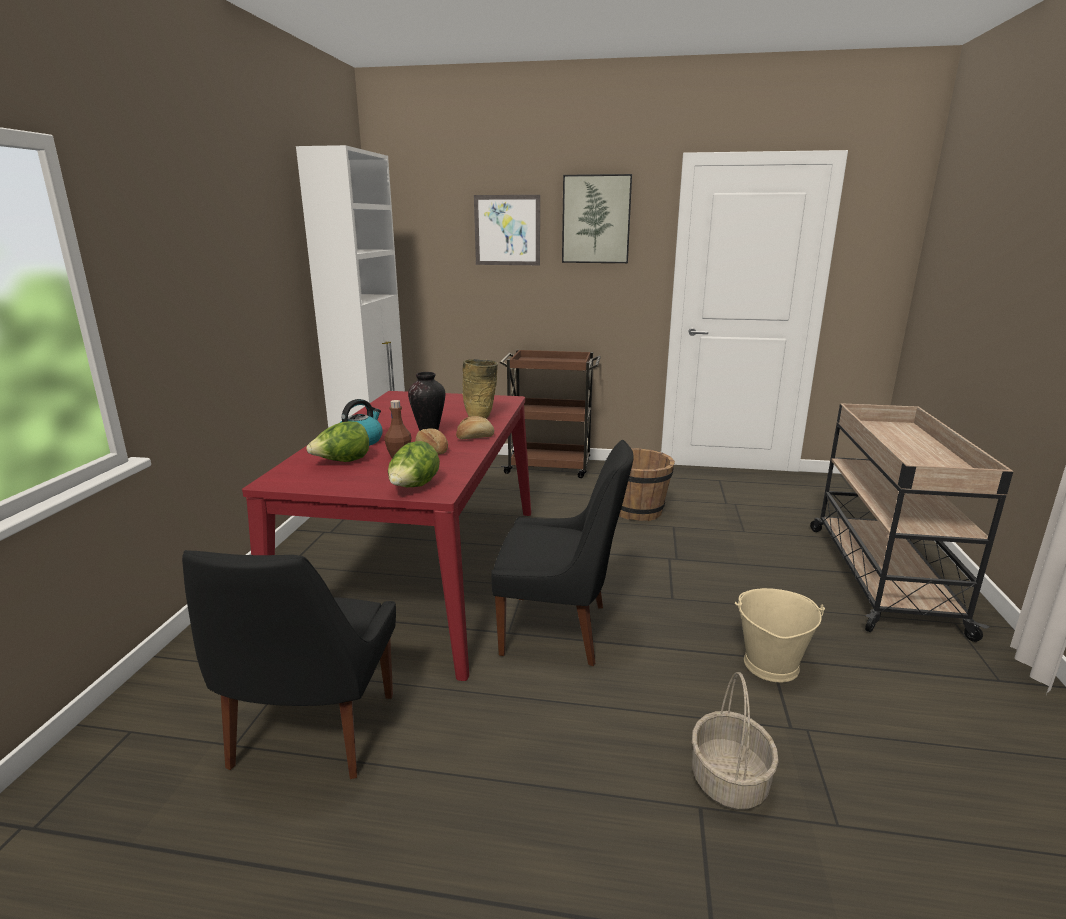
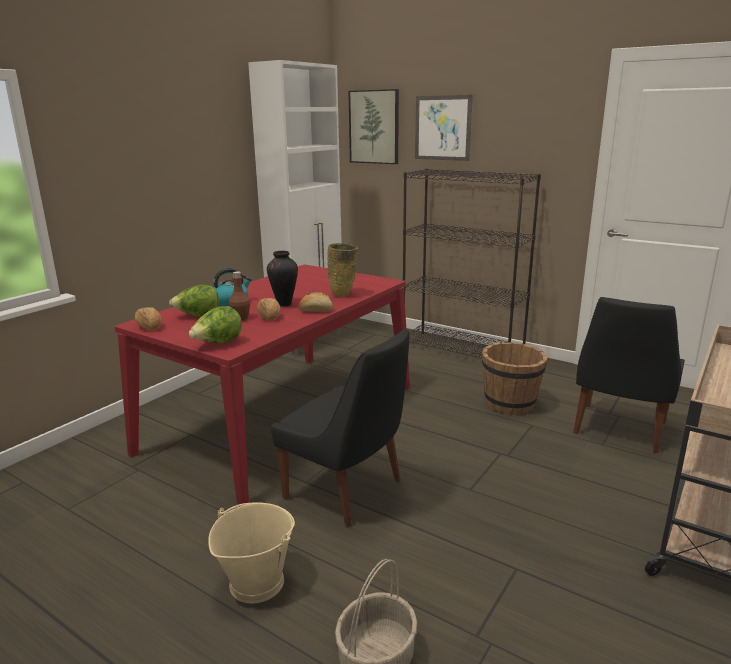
camera: 25 degrees right, 0 degrees up
black chair [182,550,396,779] -> black chair moved to [573,297,685,453]
brown cart [500,350,601,478] -> black bookcase [403,169,541,357]
picture [562,174,632,263] -> picture moved to [348,89,399,164]
beige bucket [735,588,825,683] -> beige bucket moved to [208,502,295,604]
none -> bread [135,307,162,330]

